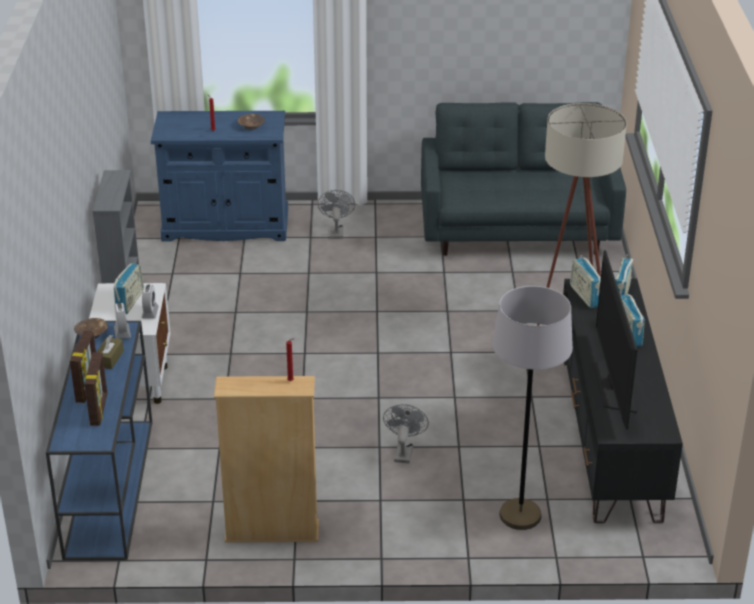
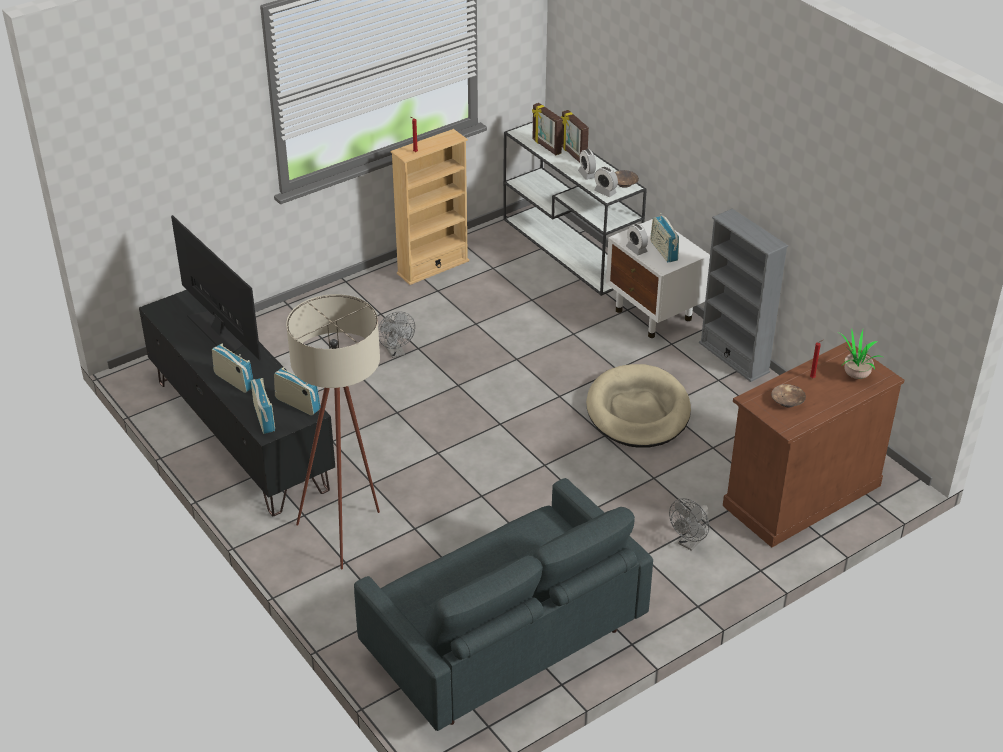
camera: 145 degrees right, 5 degrees up
blue console table [46,321,152,560] -> white console table [503,122,647,296]
brown tissue box [97,335,124,369] -> alarm clock [578,149,596,180]
blue cabinet [151,111,288,242] -> brown cabinet [723,341,904,547]
grey fan [318,190,355,239] -> grey fan turned 75 degrees clockwise [669,498,710,551]
grey floor lamp [492,286,573,530] -> none
none -> beige dog bed [586,364,691,448]
none -> potted plant [838,330,883,379]

